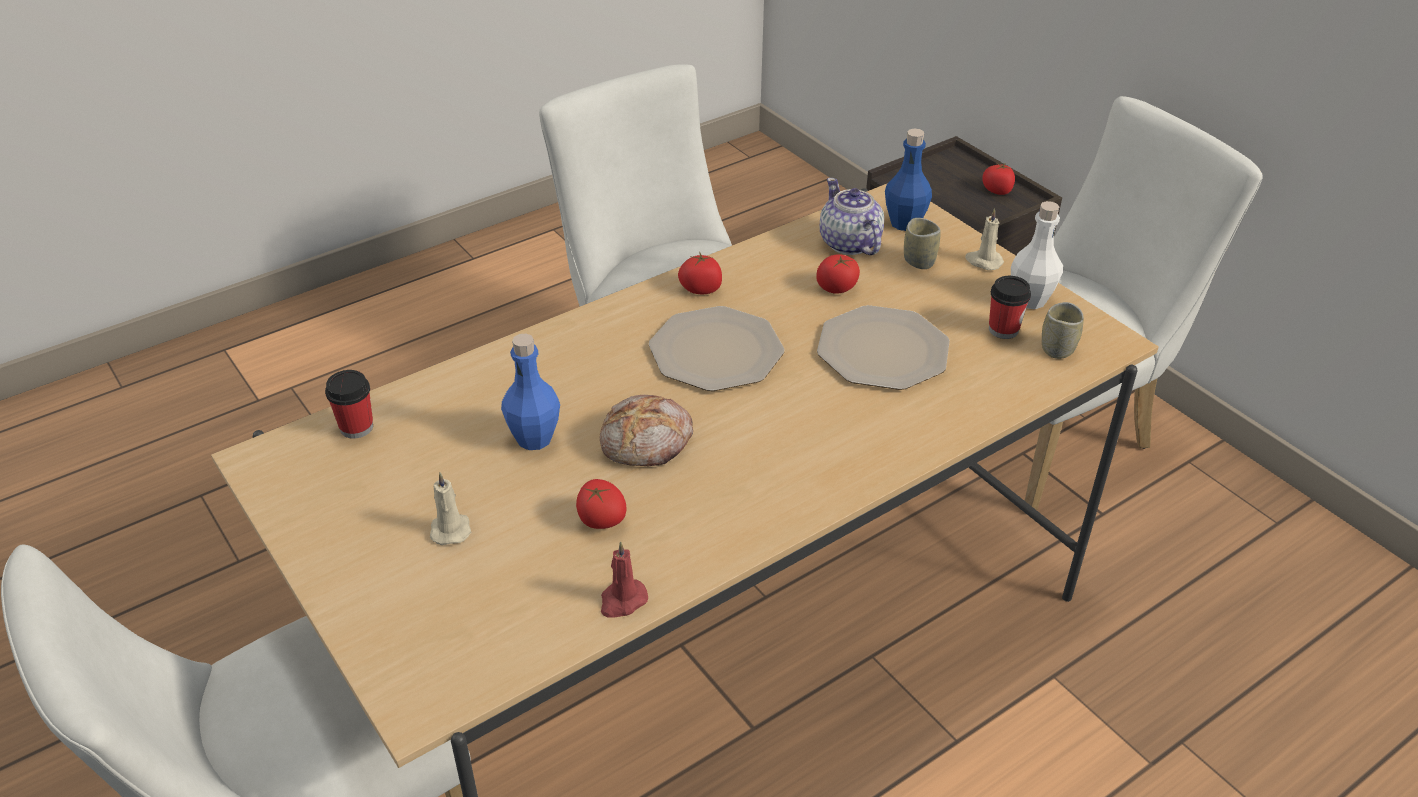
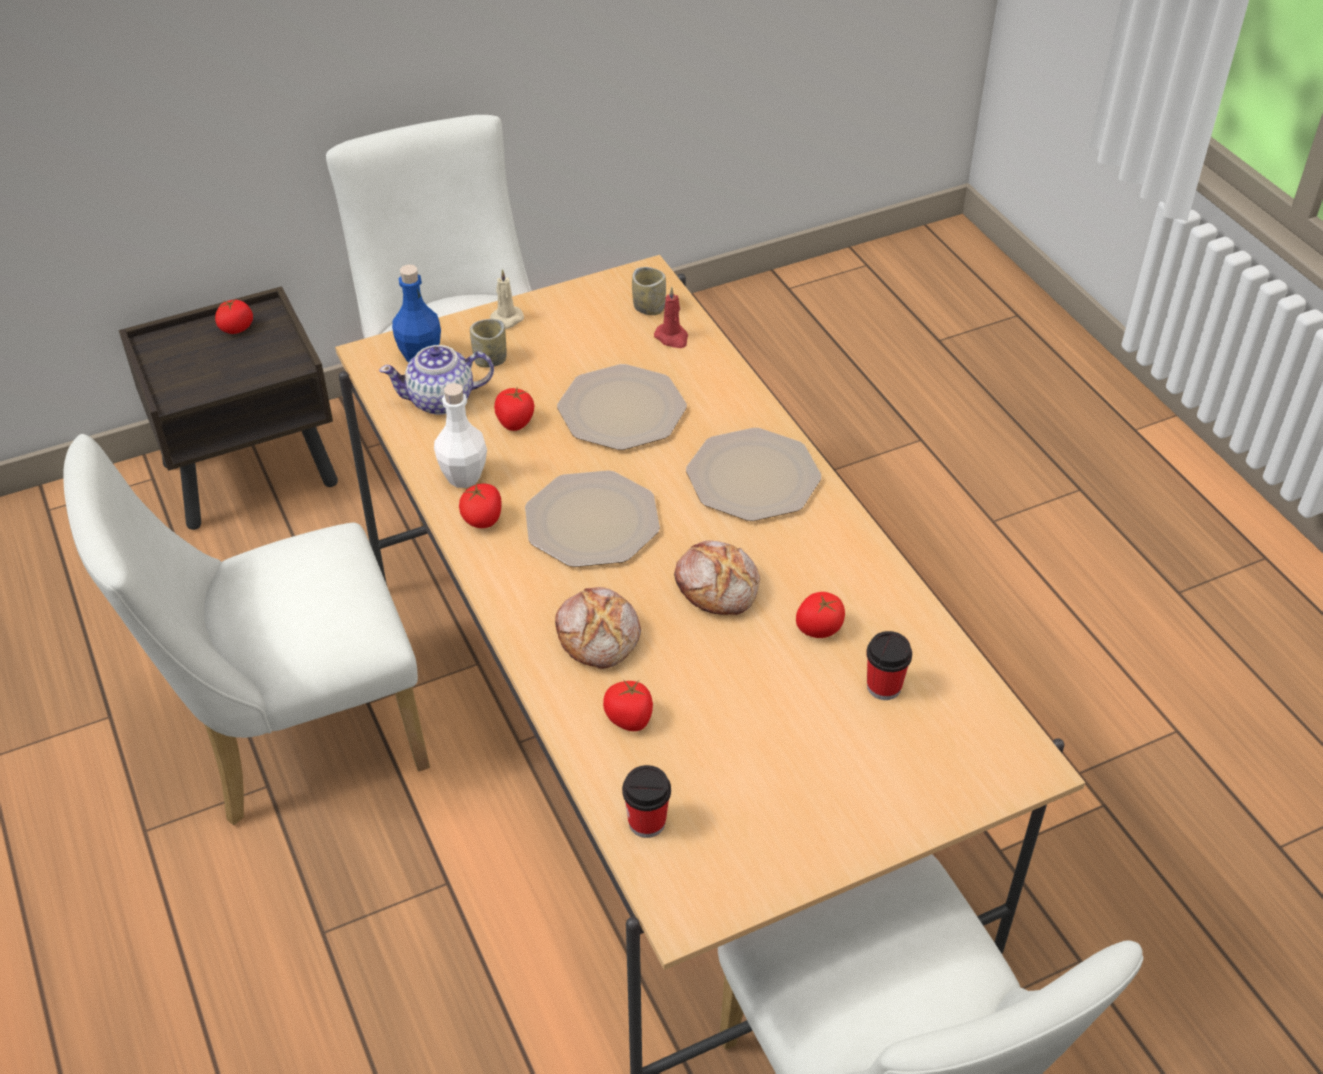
camera: 80 degrees left, 5 degrees up
beige candle [430,472,471,545] -> none
blue bottle [501,334,560,450] -> none
red candle [601,541,648,618] -> red candle moved to [654,287,688,348]
cup [989,276,1031,339] -> cup moved to [866,631,912,700]
white bottle [1011,201,1063,309] -> white bottle moved to [434,383,487,488]
none -> bread [555,587,641,669]
none -> tomato [603,680,653,731]
none -> plate [686,428,821,521]

